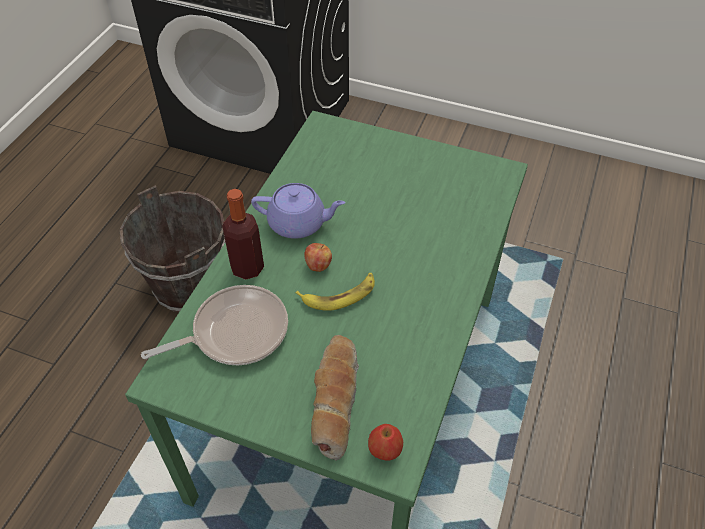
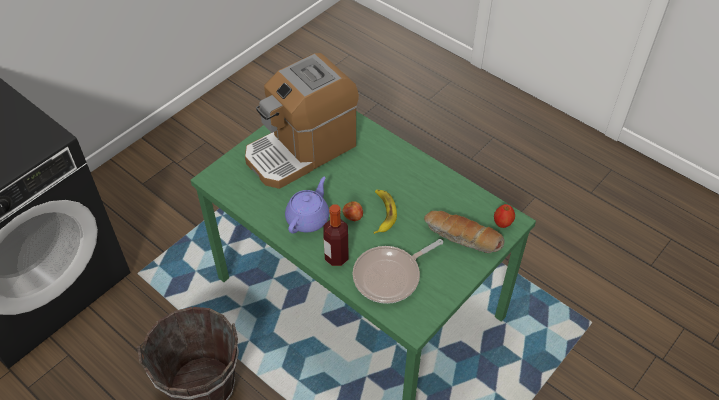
camera: 70 degrees left, 0 degrees up
frying pan [141,285,288,365] -> frying pan turned 120 degrees counterclockwise [353,239,443,304]
none -> coffee machine [245,53,359,189]

